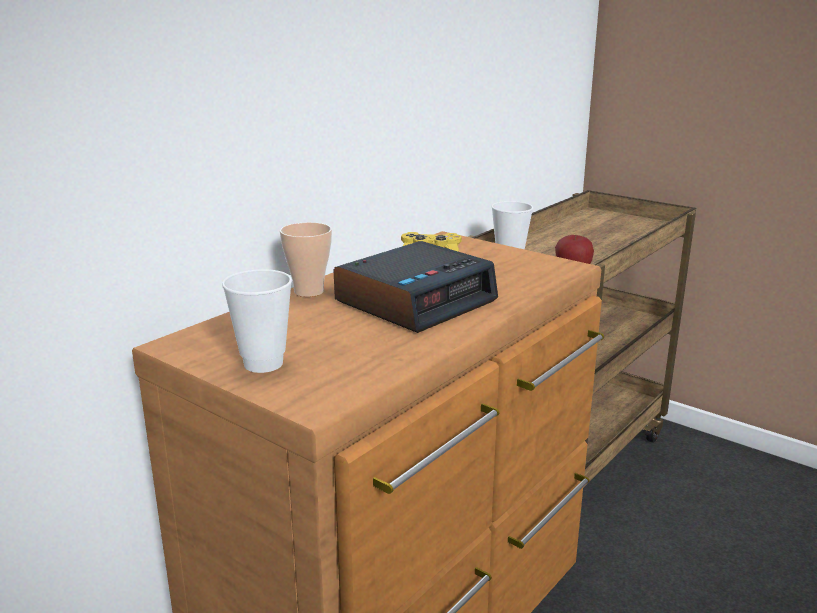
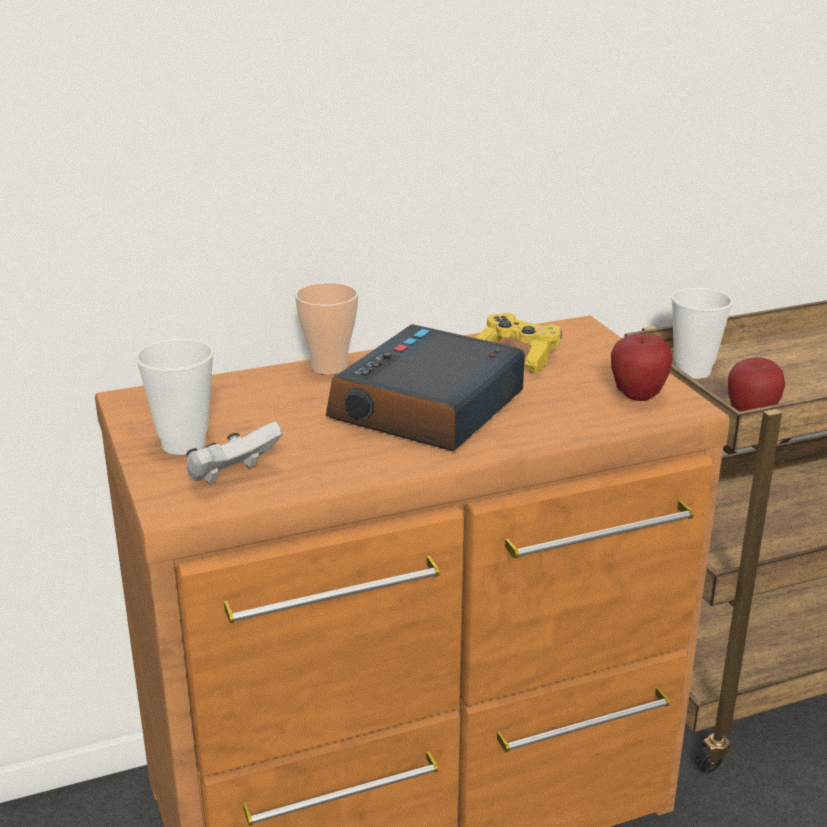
camera: 30 degrees right, 5 degrees up
alarm clock [333,241,498,333] -> alarm clock turned 135 degrees clockwise [326,324,525,451]
none -> white game controller [186,422,283,484]
none -> apple [611,333,673,401]

